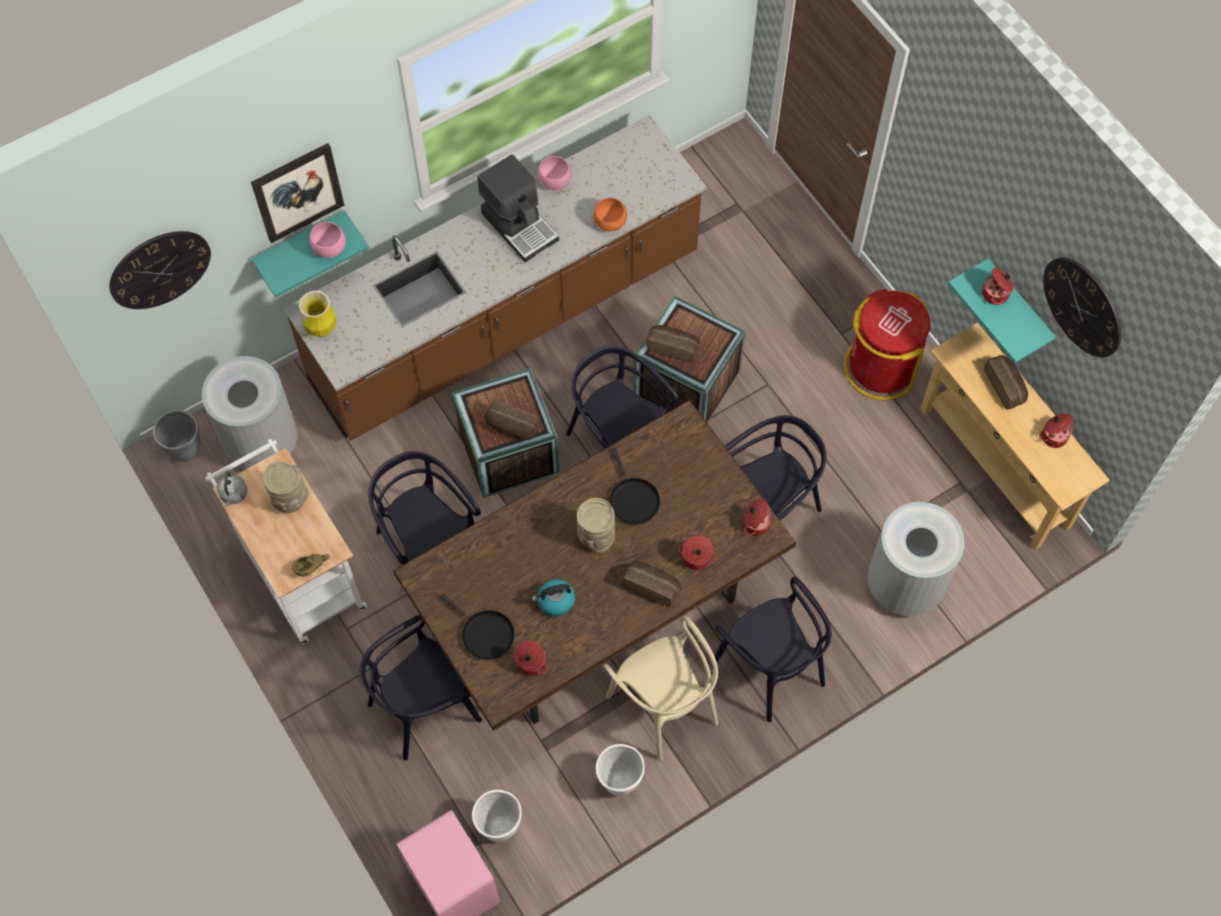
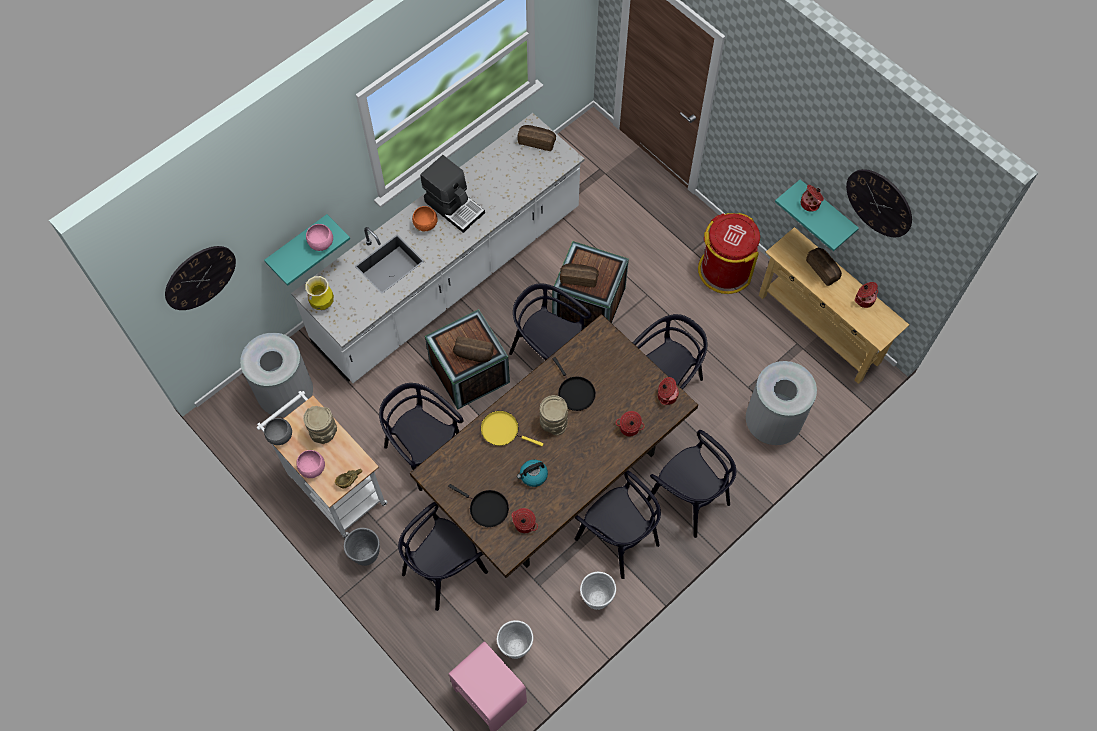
camera: 10 degrees left, 0 degrees up
grey planter [153,410,200,462] -> grey planter moved to [344,528,380,566]
grey kettle [217,471,247,507] -> grey bowl [264,418,292,445]
picture [251,143,344,243] -> none
brown counter [283,115,707,441] -> white counter [291,113,585,383]
pink bowl [538,156,572,190] -> pink bowl moved to [296,450,325,478]
orange bowl [593,198,627,232] -> orange bowl moved to [412,206,437,231]
beige chair [603,615,718,761] -> black chair [575,470,661,579]
bread [622,562,681,607] -> bread moved to [517,125,556,151]
none -> yellow frying pan [481,411,544,446]

